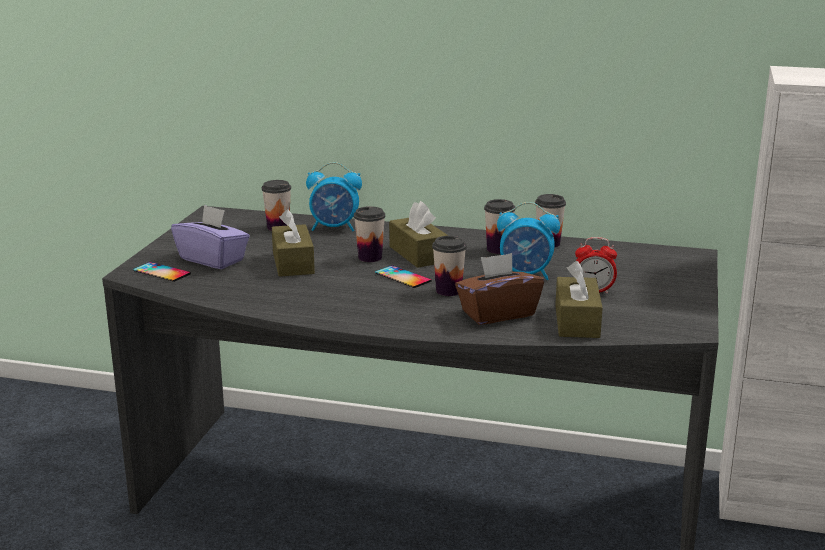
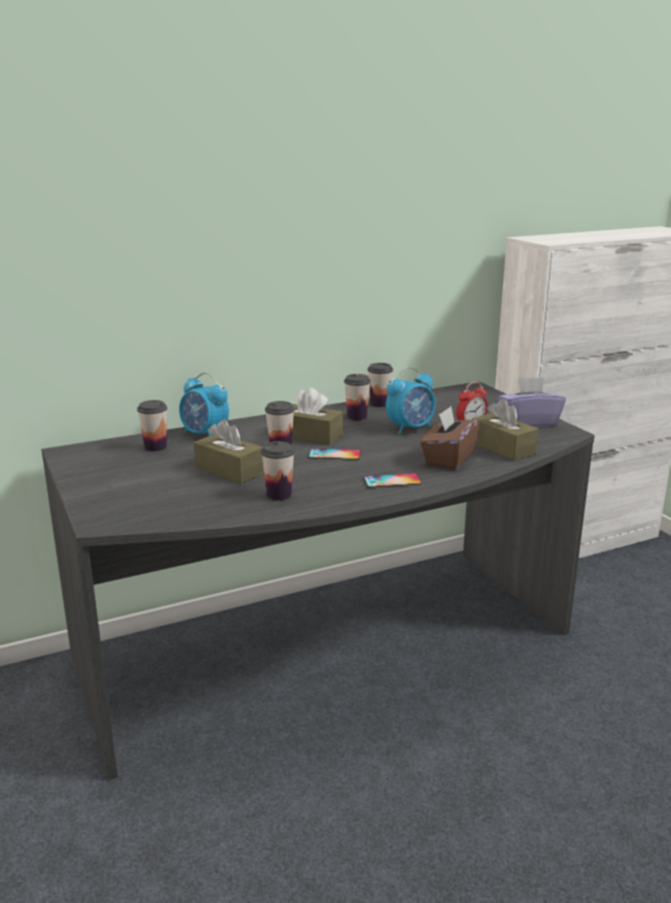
camera: 40 degrees left, 0 degrees up
phone [133,262,191,282] -> phone moved to [363,473,421,488]
purple tissue box [171,205,250,269] -> purple tissue box moved to [498,377,566,427]
alarm clock [306,162,362,231] -> alarm clock turned 75 degrees clockwise [179,372,229,436]
cup [432,236,467,296] -> cup moved to [261,441,295,501]

